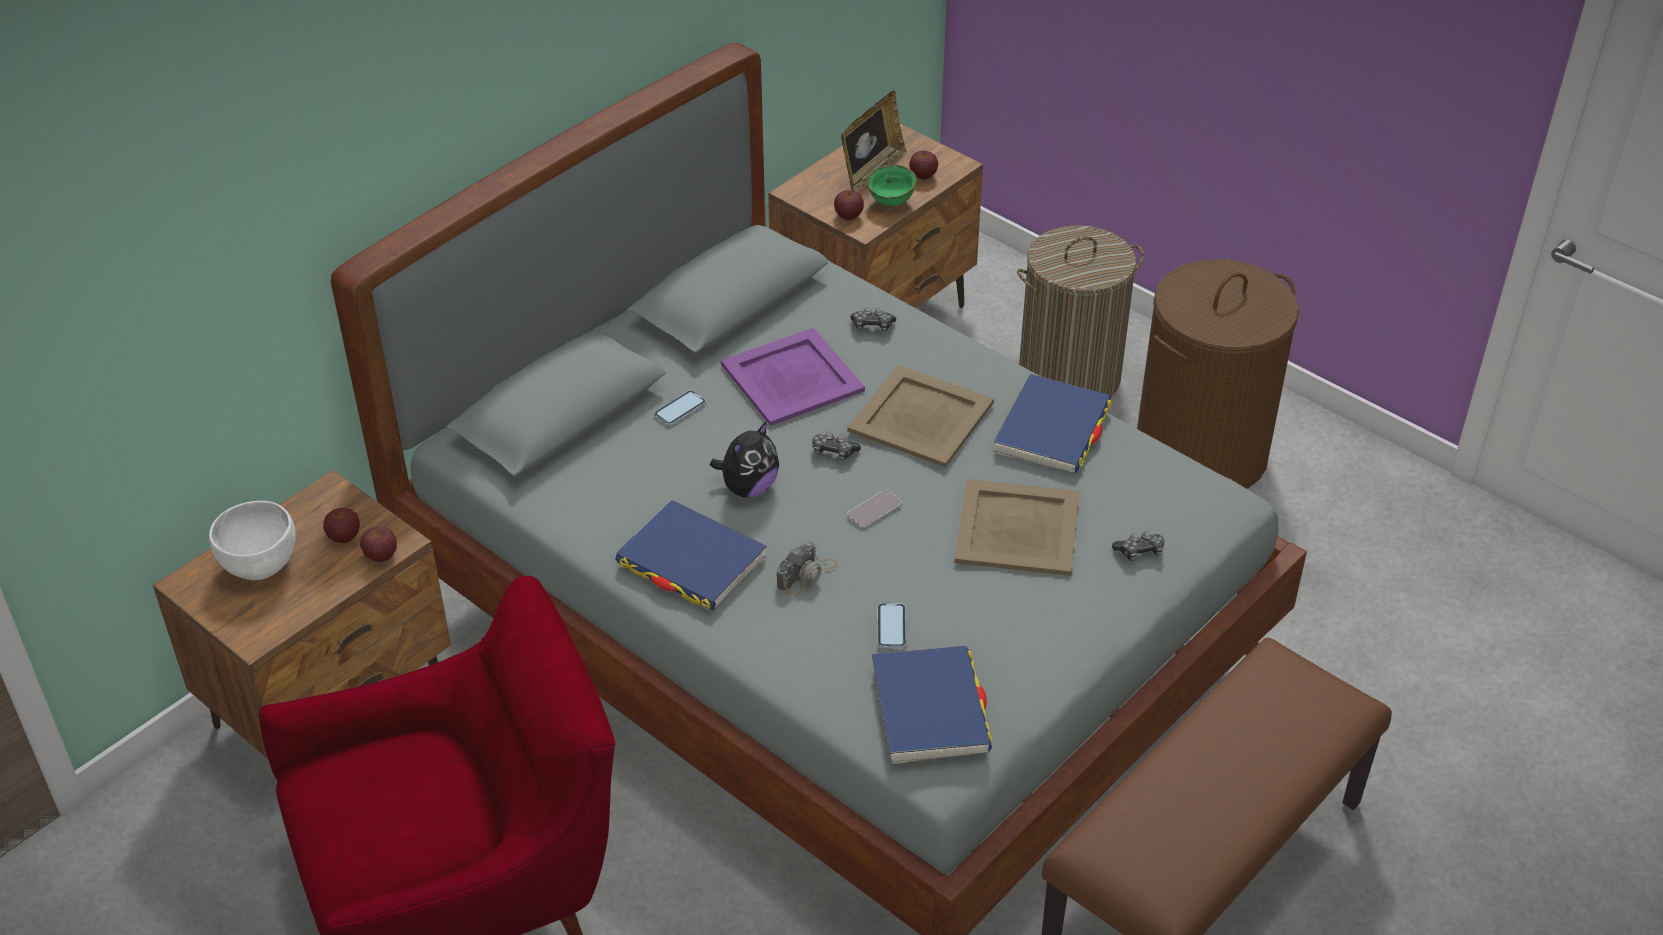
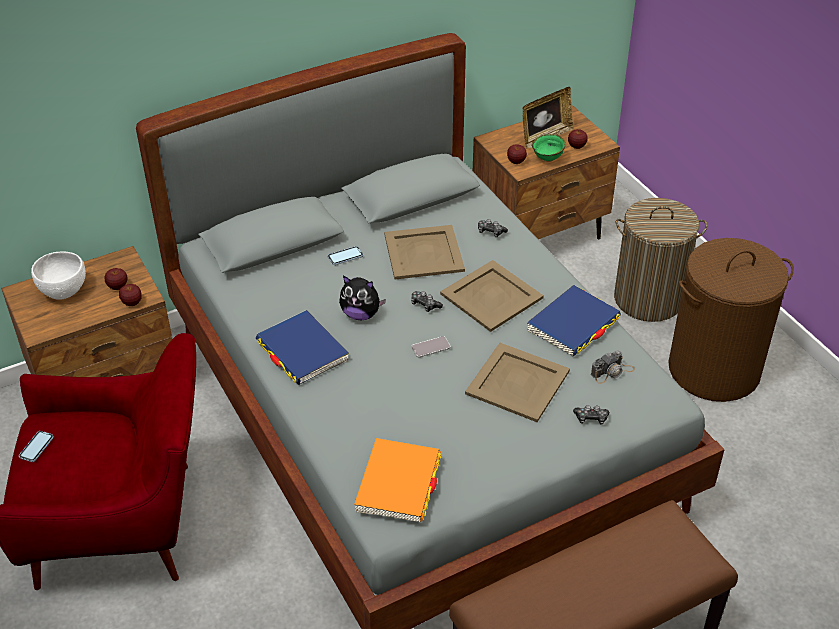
camera: 20 degrees right, 0 degrees up
plush toy [710,421,779,497] -> plush toy turned 45 degrees clockwise [339,276,386,320]
purple tray [721,328,865,426] -> beige tray [384,225,465,279]
camera [777,541,837,597] -> camera moved to [591,351,635,384]
blue book [872,646,992,764] -> orange book [354,438,441,522]
phone [877,603,907,648] -> phone moved to [19,431,54,462]

